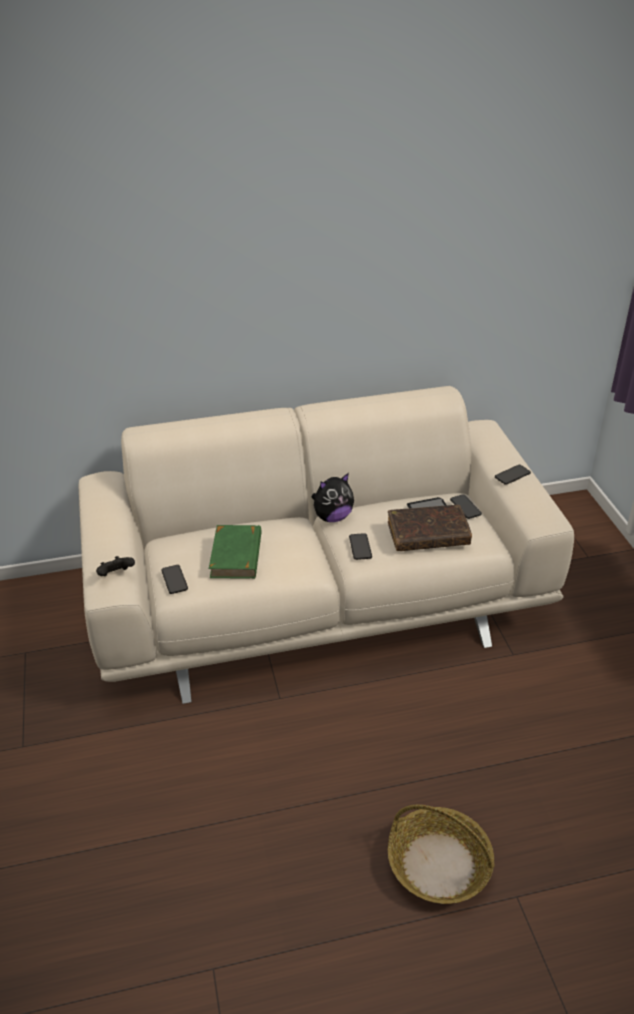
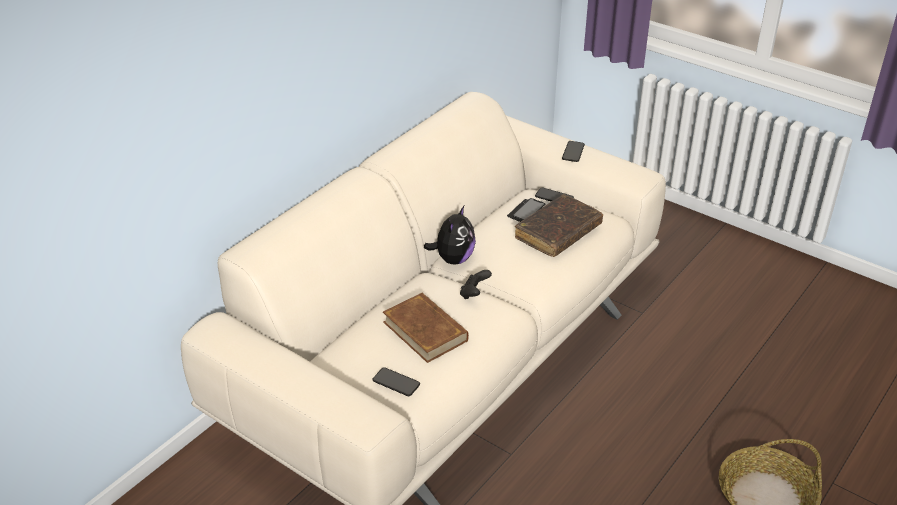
camera: 40 degrees left, 0 degrees up
black game controller [96,556,135,576] -> black game controller moved to [460,270,492,299]
green book [209,525,261,579] -> brown book [383,293,469,363]
phone [349,533,372,560] -> none

